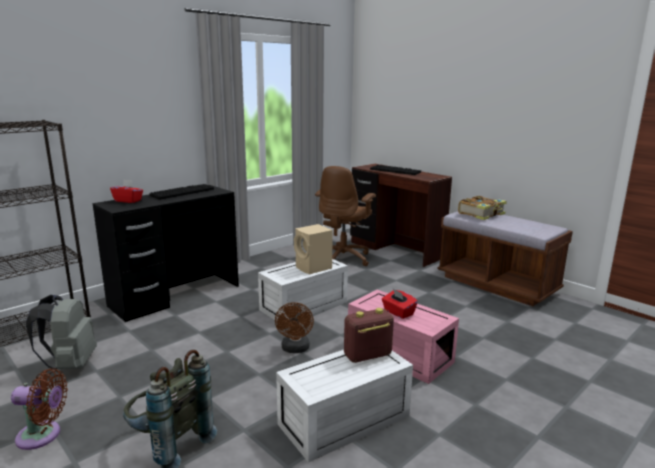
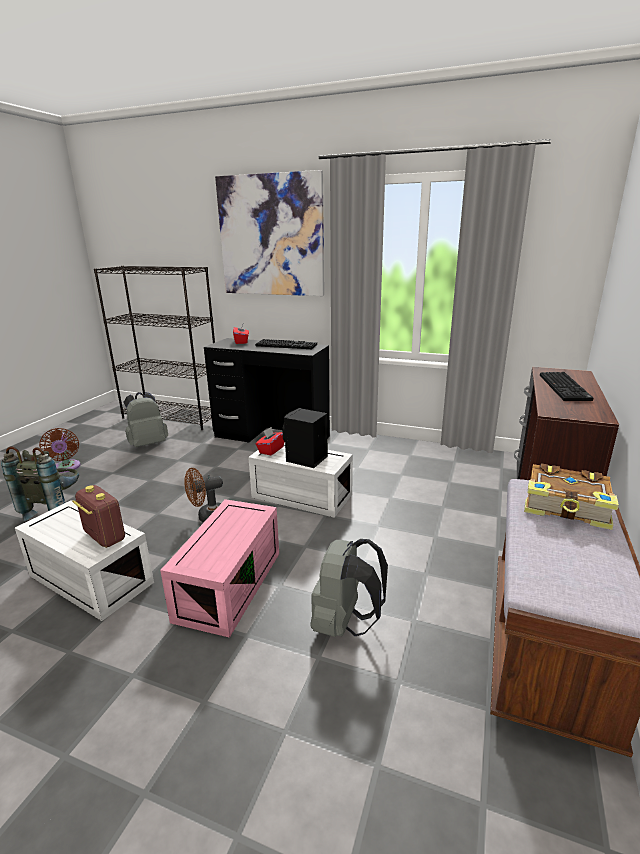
camera: 65 degrees right, 5 degrees up
beige speaker [294,224,333,274] -> black speaker [282,408,328,468]
brown office chair [315,166,376,266] -> none
red tissue box [382,289,418,319] -> red tissue box moved to [256,427,284,456]
none -> picture [215,170,324,296]
none -> grey backpack [310,539,388,637]

